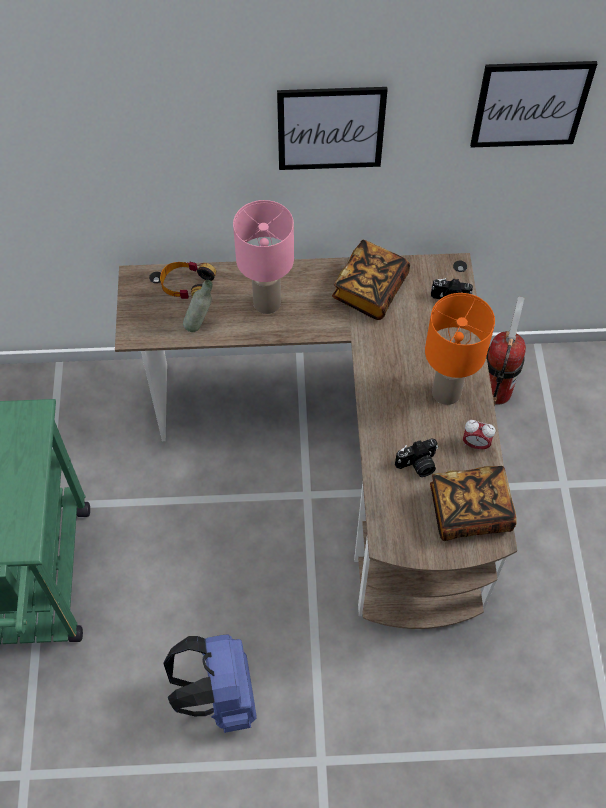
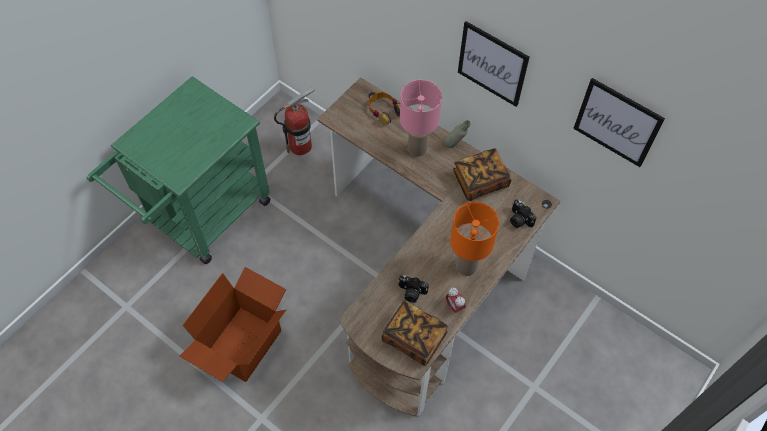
camera: 40 degrees right, 0 degrees up
blue backpack [163,635,257,733] -> cardboard box [180,267,286,382]
grey bottle [183,280,213,332] -> grey bottle moved to [444,120,470,148]
fire extinguisher [486,296,526,407] -> fire extinguisher moved to [274,87,315,155]

